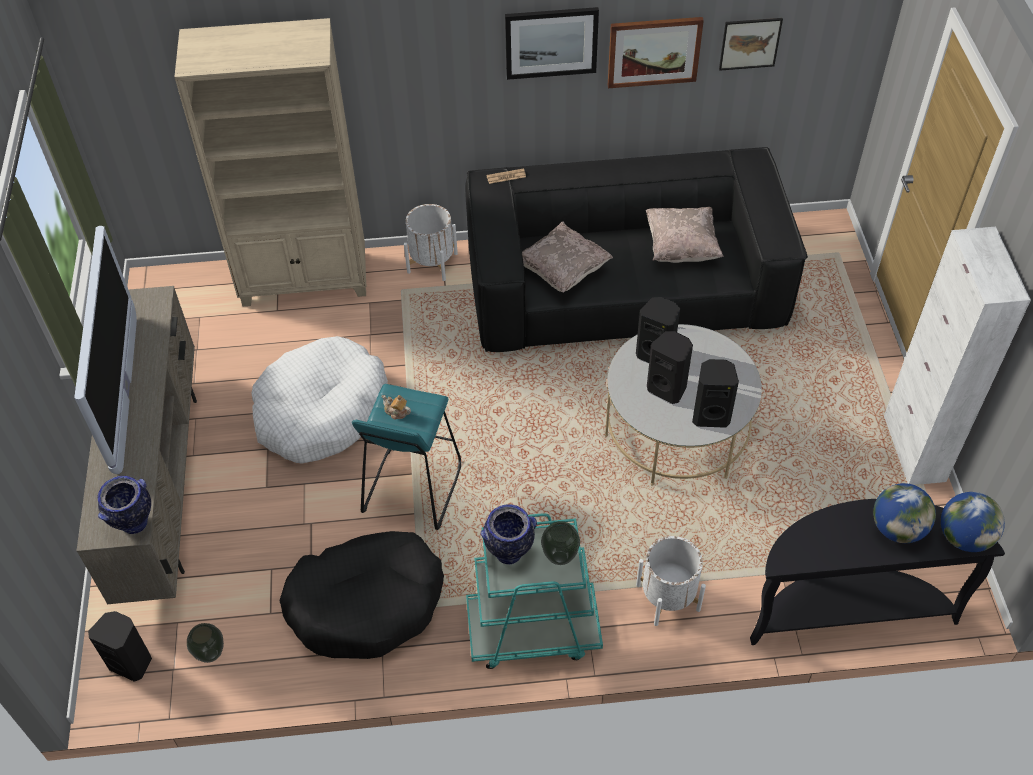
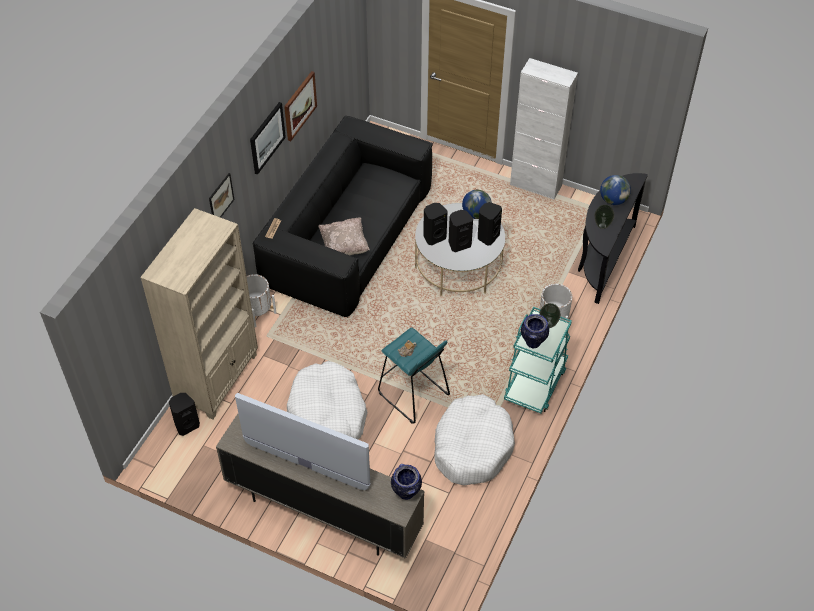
camera: 60 degrees left, 0 degrees up
black speaker [88,611,152,682] -> black speaker moved to [169,393,200,436]
vase [187,623,224,663] -> vase moved to [594,205,614,229]
black dog bed [280,531,444,659] -> white dog bed [434,394,515,485]
beige pillow [646,207,724,263] -> none
picture [719,18,783,71] -> picture moved to [209,173,235,218]
globe [941,492,1005,552] -> globe moved to [462,190,492,219]

